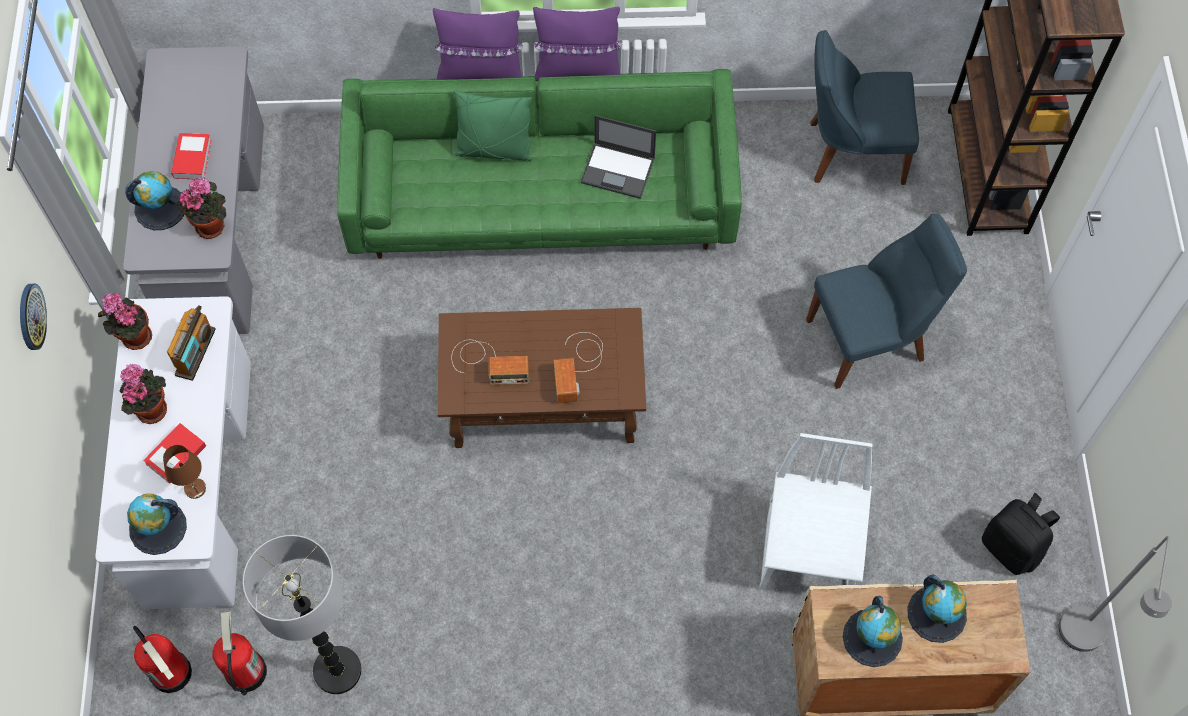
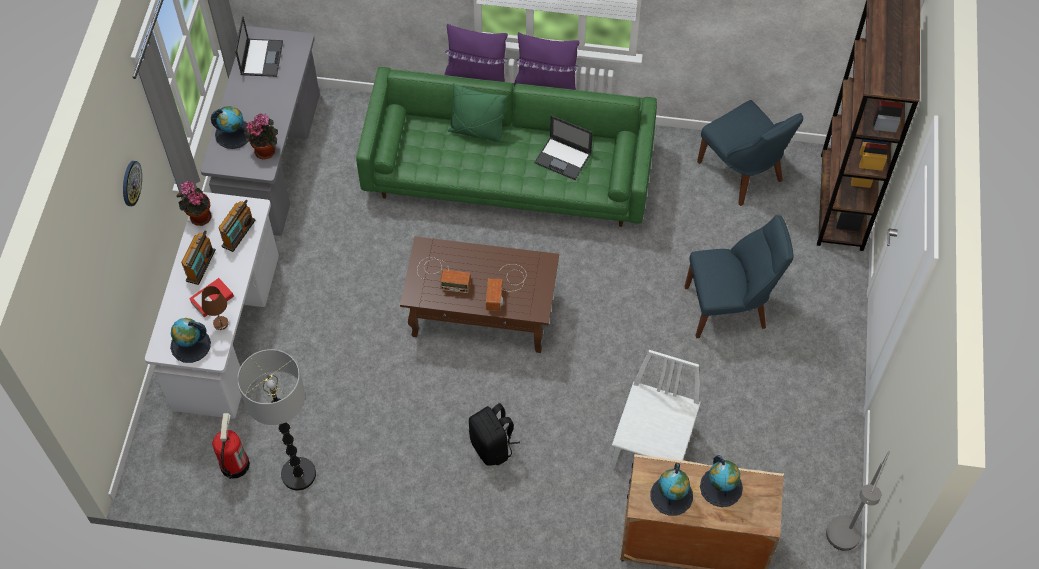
camera: 10 degrees right, 5 degrees down
potted plant [120,363,167,424] -> radio [181,231,216,285]
fire extinguisher [133,626,192,693] -> none
book [171,133,211,179] -> none
blue chair [811,30,919,185] -> blue chair turned 135 degrees counterclockwise [697,100,803,206]
black backpack [982,493,1060,575] -> black backpack moved to [469,403,520,466]
none -> laptop [235,15,283,77]

